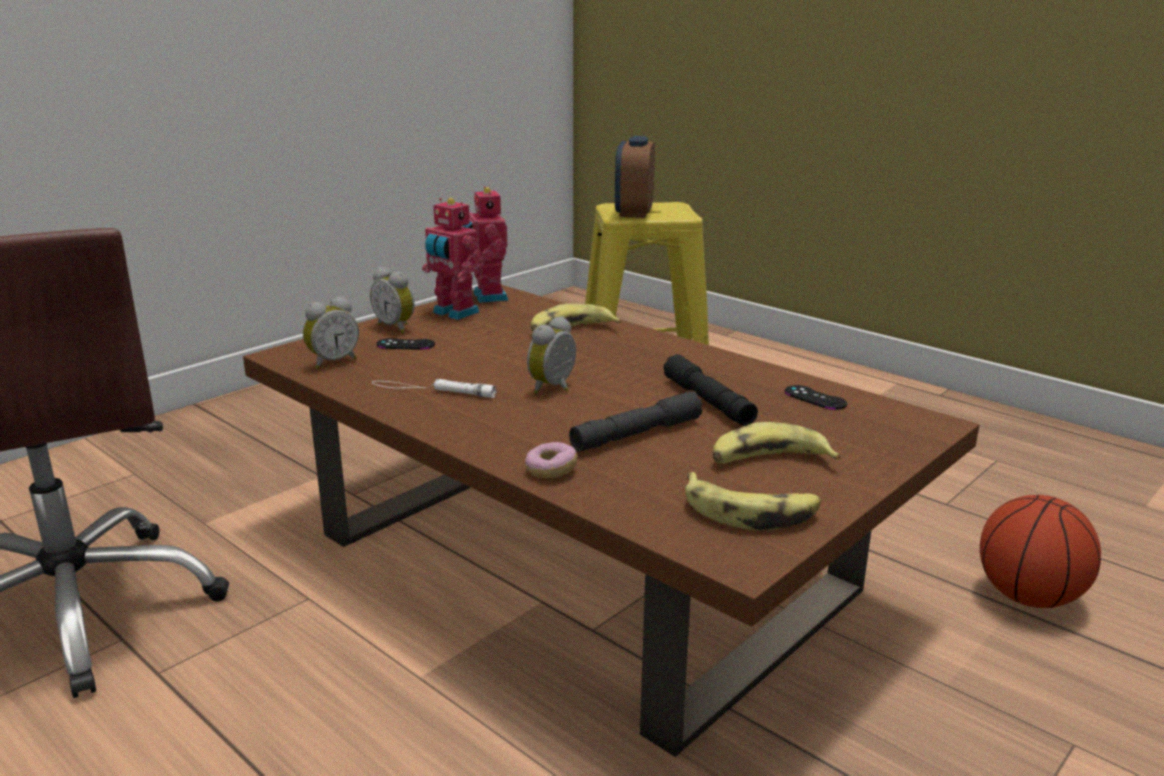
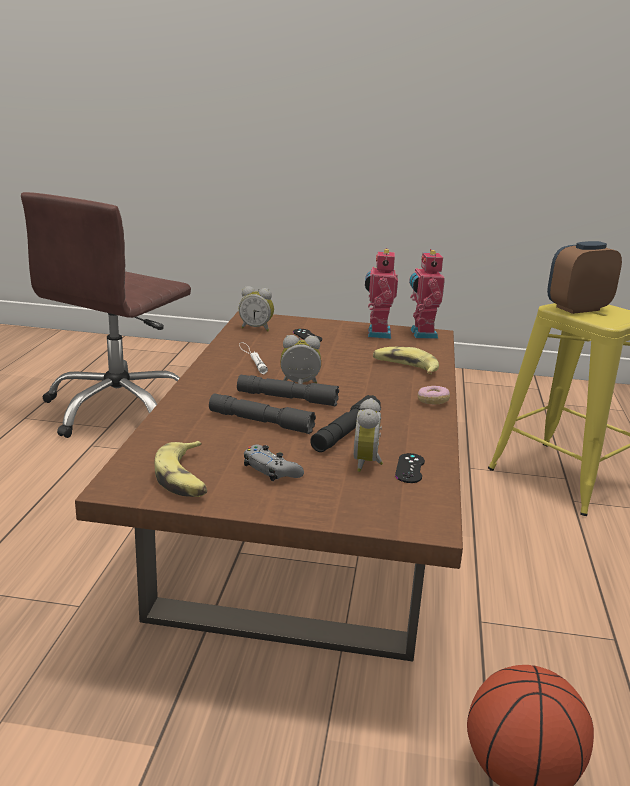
camera: 55 degrees right, 0 degrees up
alarm clock [370,267,414,333] -> alarm clock moved to [354,398,383,472]
toy robot [463,186,509,303] -> toy robot turned 45 degrees counterclockwise [409,249,445,339]
donut [525,442,578,478] -> donut moved to [418,386,450,404]
banana [713,422,840,463] -> grey game controller [244,444,304,481]
none -> grey flashlight [237,375,339,407]

